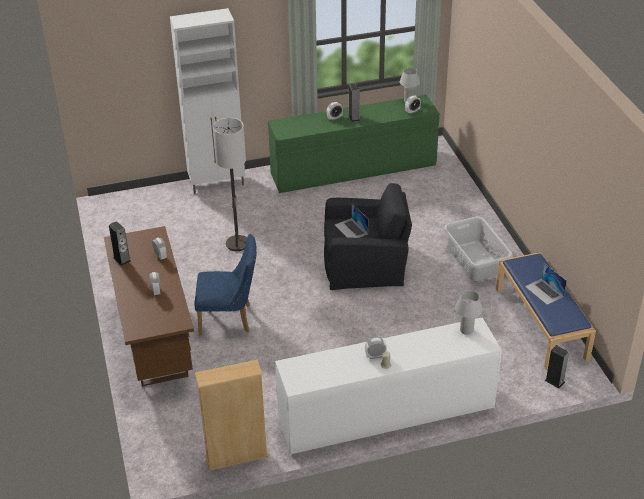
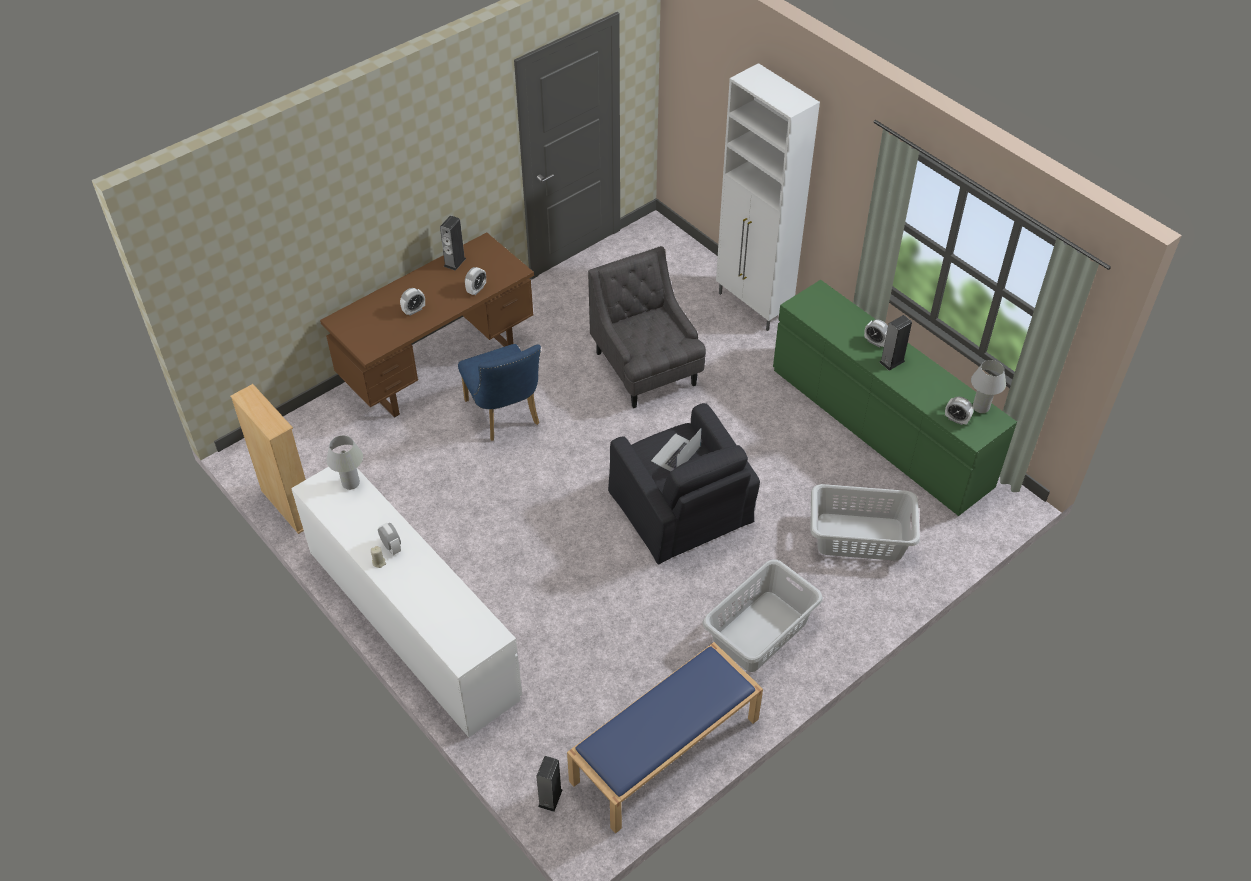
camera: 65 degrees right, 10 degrees up
floor lamp [213,118,247,251] -> grey armchair [588,246,706,408]
white table lamp [455,291,483,335] -> white table lamp moved to [326,435,363,490]
laptop [525,263,567,305] -> none
none -> grey laundry basket [810,484,920,561]

